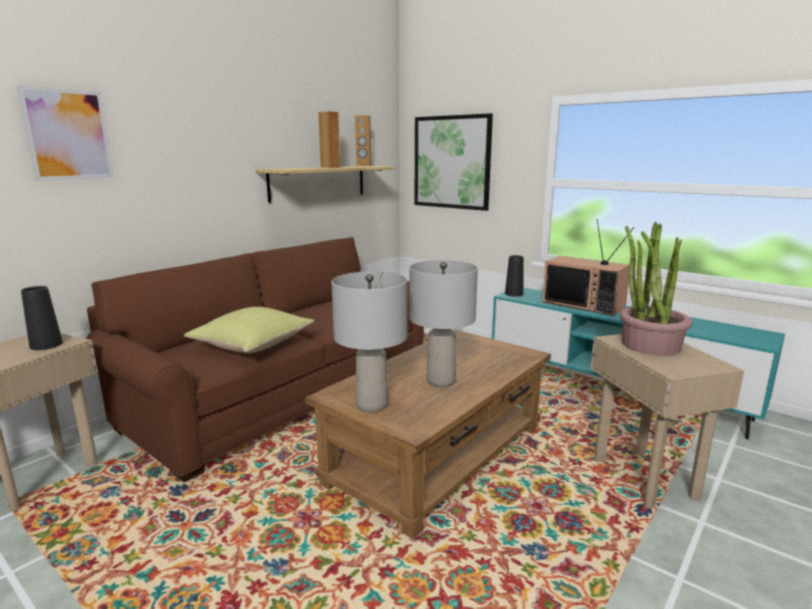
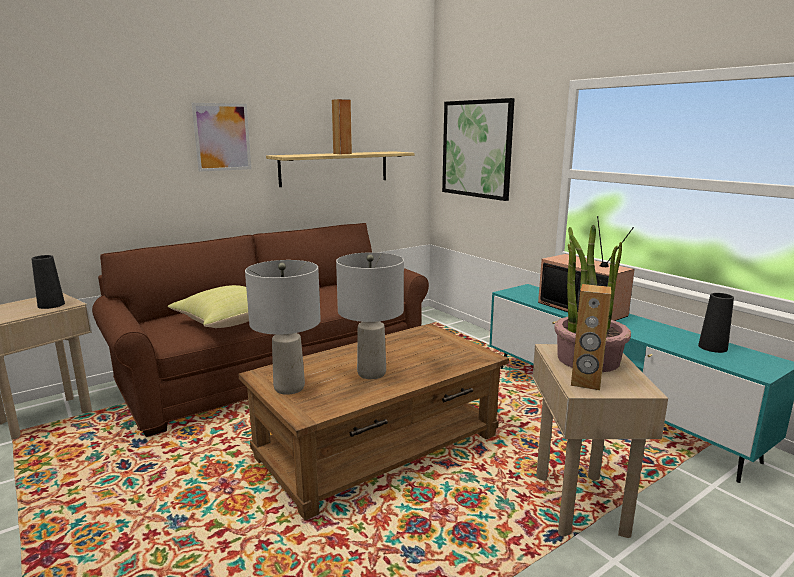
camera: 15 degrees right, 0 degrees up
picture [17,85,114,181] -> picture moved to [192,103,251,172]
brown speaker [355,115,372,166] -> brown speaker moved to [571,284,611,390]
black vase [505,255,524,297] -> black vase moved to [698,293,734,353]

